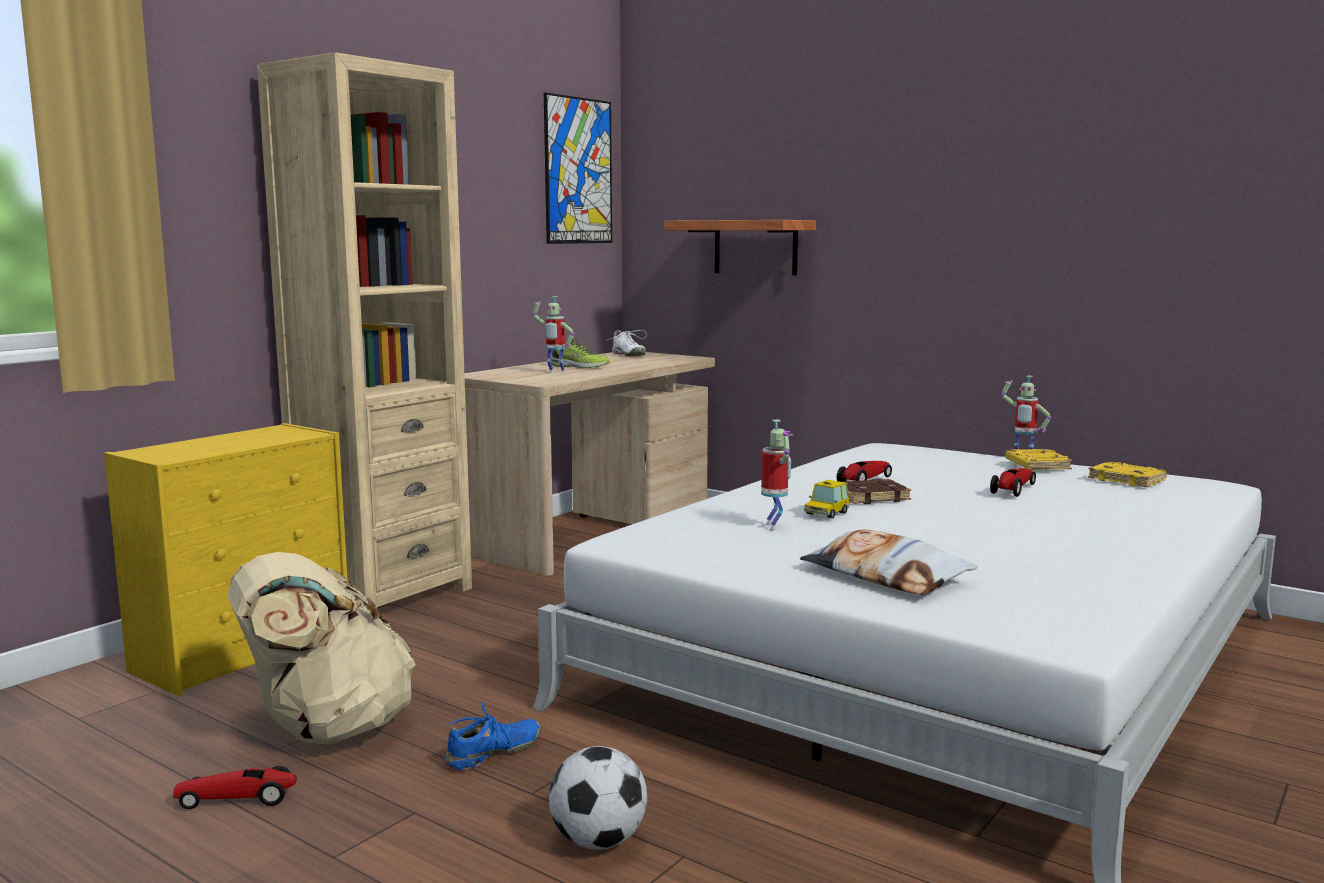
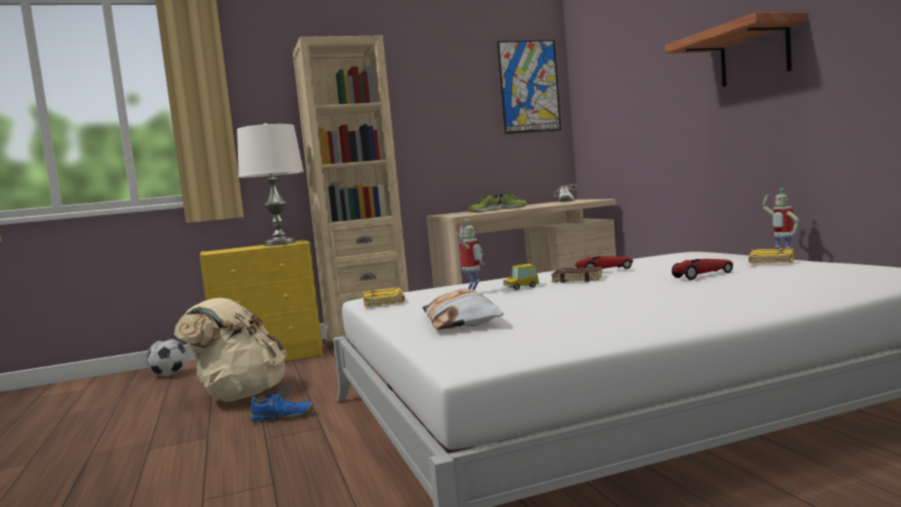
camera: 35 degrees right, 5 degrees down
toy car [173,766,297,809] -> none
toy robot [532,296,574,373] -> shoe [468,193,502,212]
football [549,746,647,850] -> football moved to [146,339,187,376]
shelf [665,220,816,275] -> shelf moved to [665,12,806,87]
yellow book [1088,462,1167,487] -> yellow book moved to [363,288,405,307]
none -> white table lamp [237,123,304,246]

